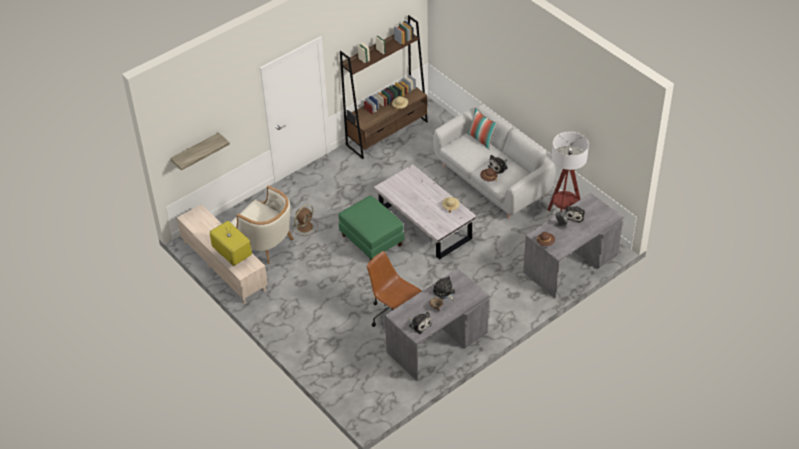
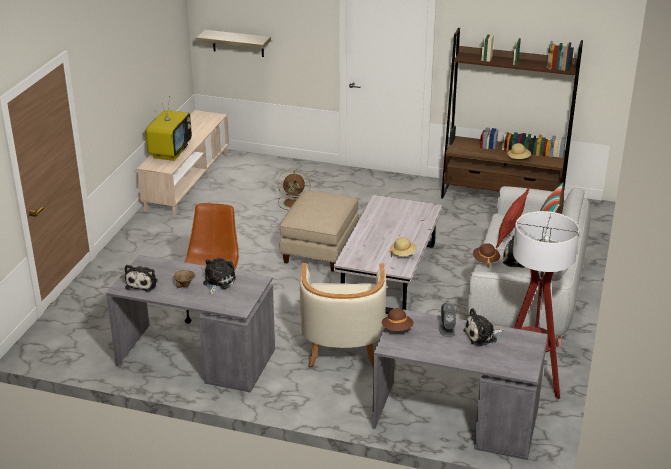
camera: 55 degrees right, 15 degrees down
beige armchair [230,185,294,264] -> beige armchair moved to [300,263,386,368]
green ottoman [339,195,404,260] -> beige ottoman [280,191,359,272]
none -> pillow [496,188,529,248]

